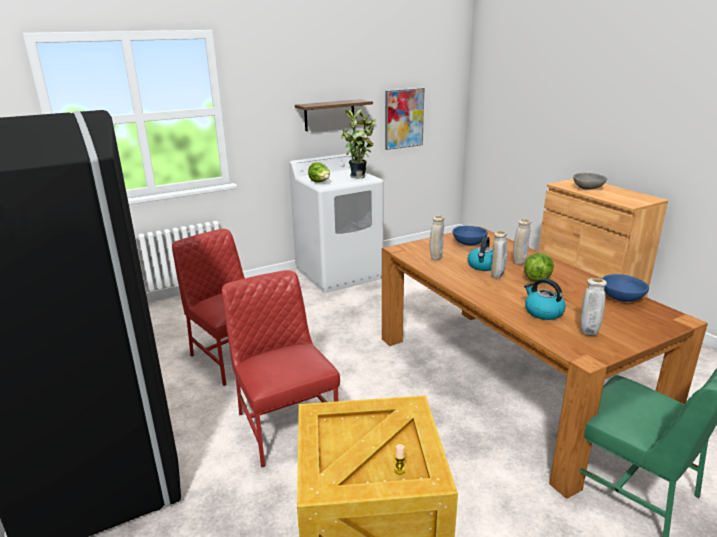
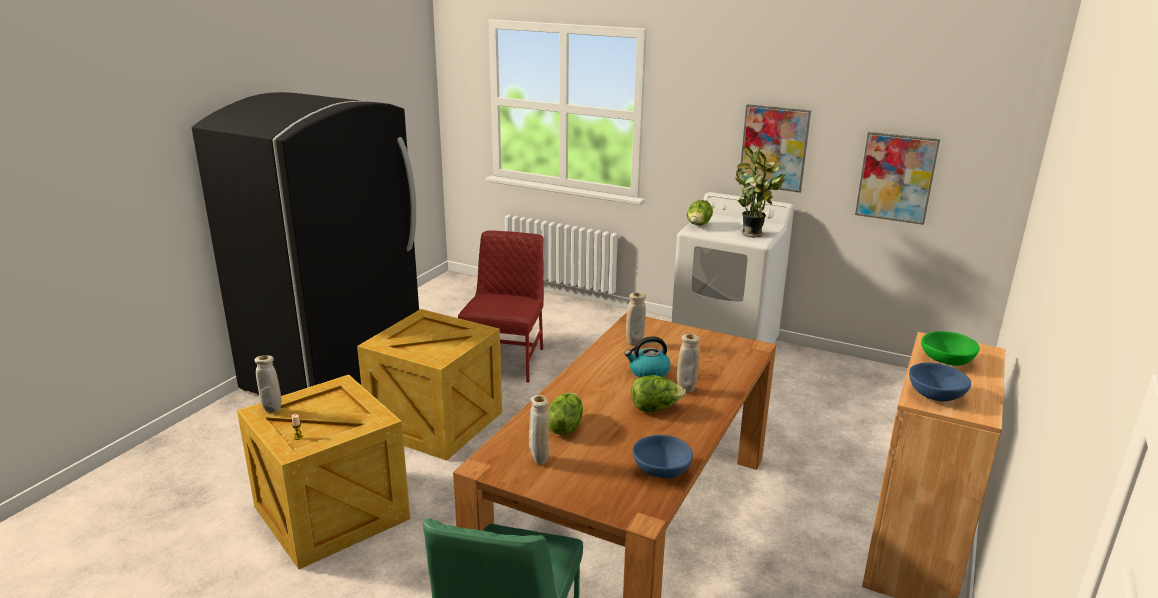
camera: 55 degrees right, 0 degrees up
red chair [222,270,340,467] -> crate [357,309,502,461]
shelf [295,99,373,131] -> picture [739,104,811,193]
blue bowl [453,226,488,246] -> blue bowl moved to [909,363,971,401]
beige vase [491,231,507,279] -> beige vase moved to [254,355,281,412]
kettle [524,278,566,320] -> lettuce [548,393,583,435]
grey bowl [573,173,607,190] -> green bowl [921,331,980,366]

